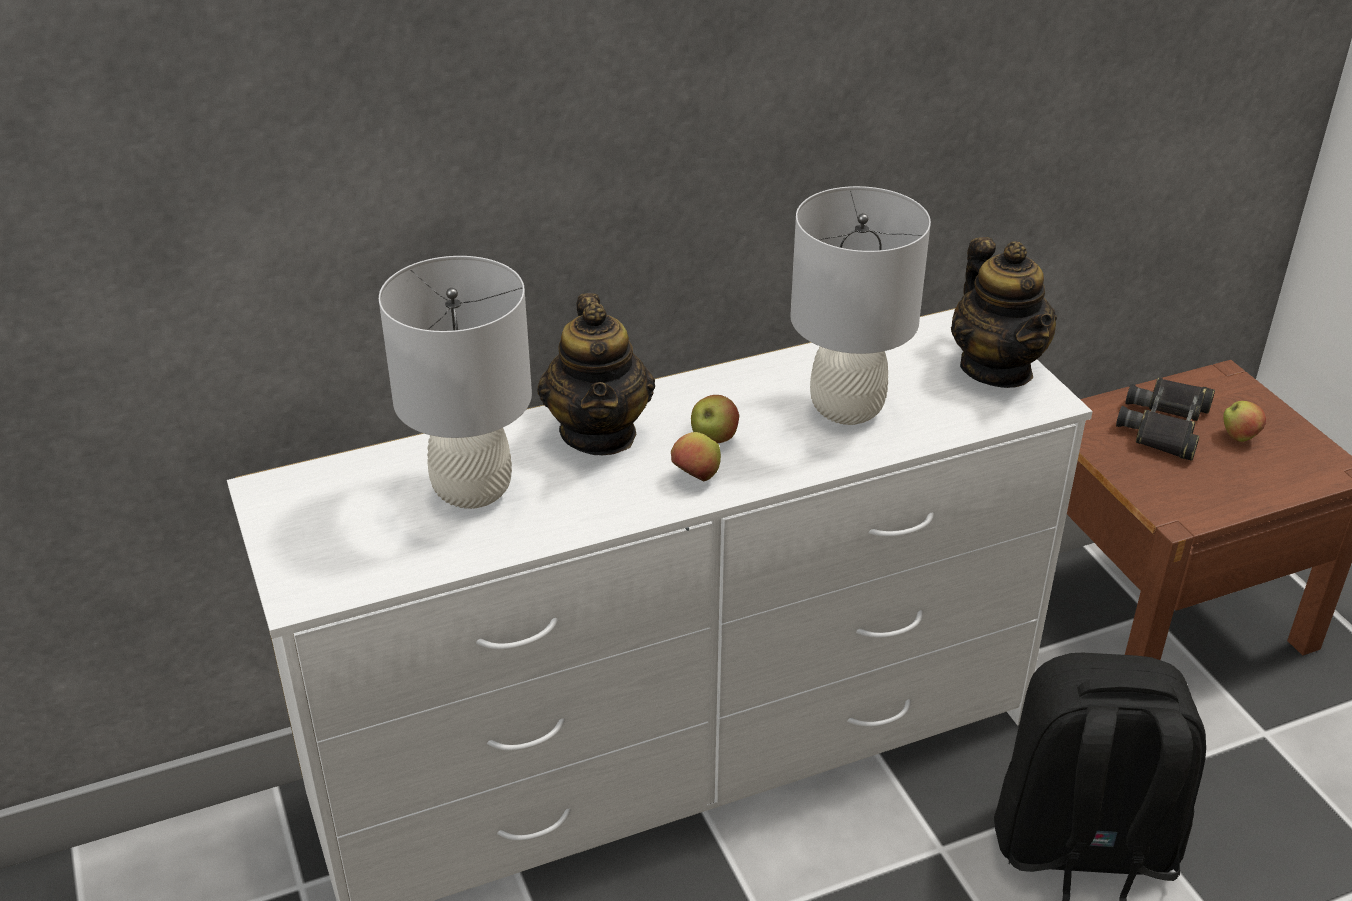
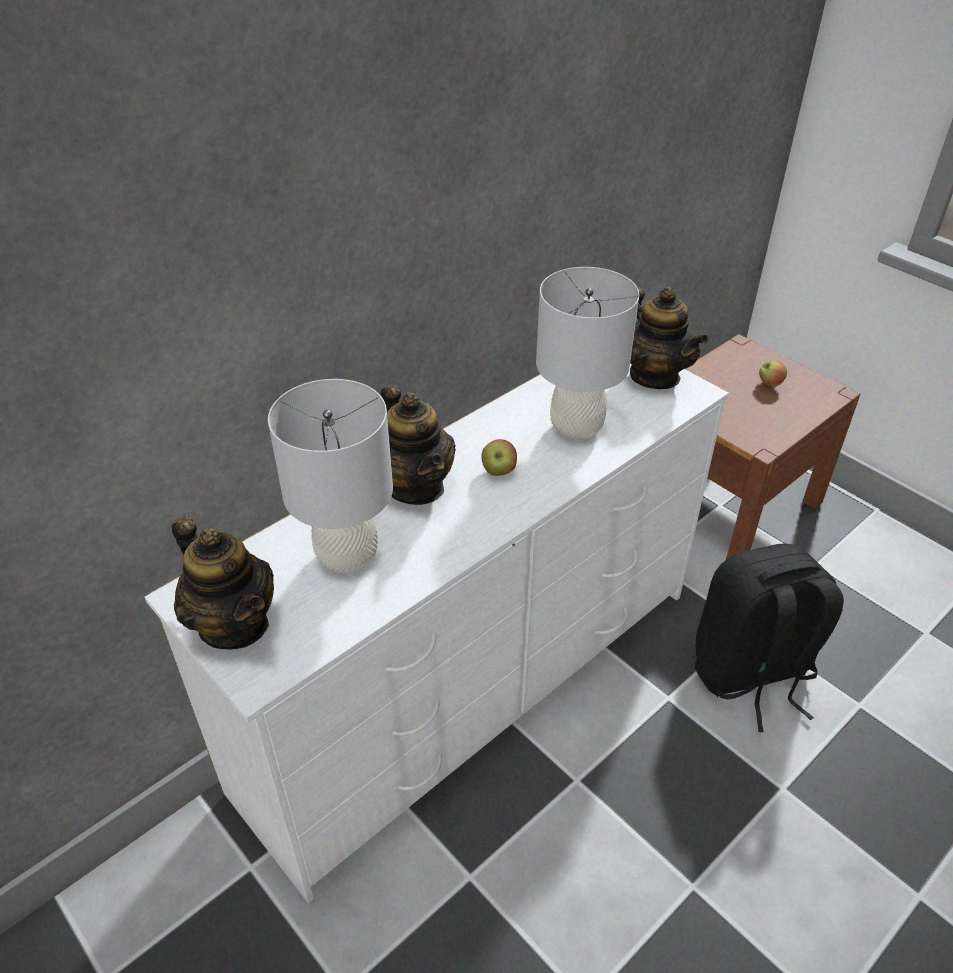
camera: 20 degrees left, 5 degrees up
apple [671,432,721,481] -> none
black binoculars [1116,378,1215,461] -> none
none -> teapot [172,516,274,650]

